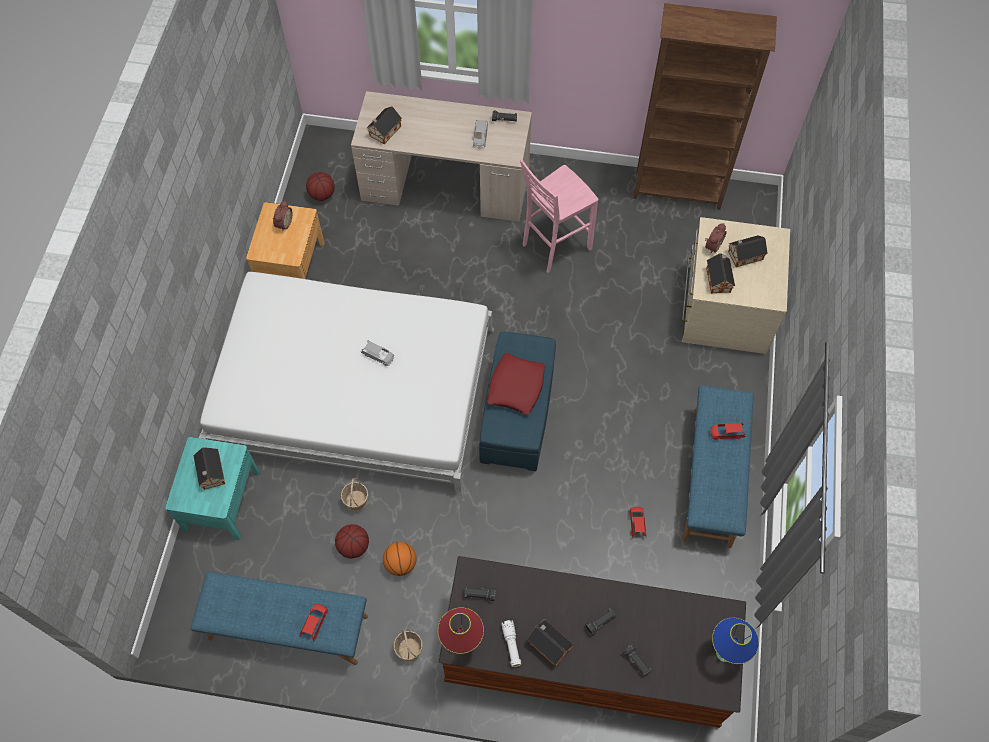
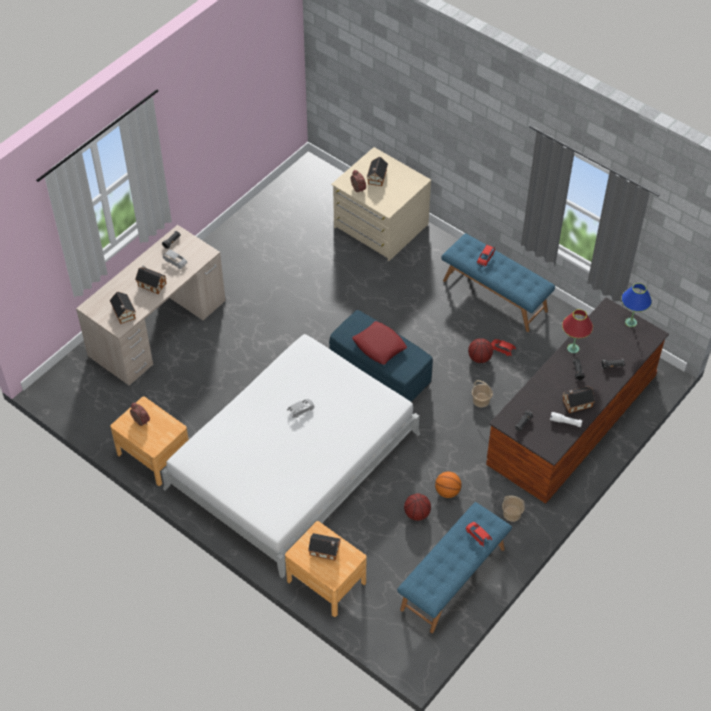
camera: 60 degrees left, 10 degrees down
turquoise nightstand [165,437,260,540] -> brown nightstand [285,521,367,617]
basketball [306,172,335,201] -> basketball moved to [468,338,493,363]
basket [341,478,368,512] -> basket moved to [472,380,493,407]
red table lamp [438,608,484,654] -> red table lamp moved to [562,309,593,353]
pink stool [520,159,598,273] -> none
brown bookcase [633,3,777,210] -> none
toy house [706,253,735,294] -> toy house moved to [135,266,166,294]

